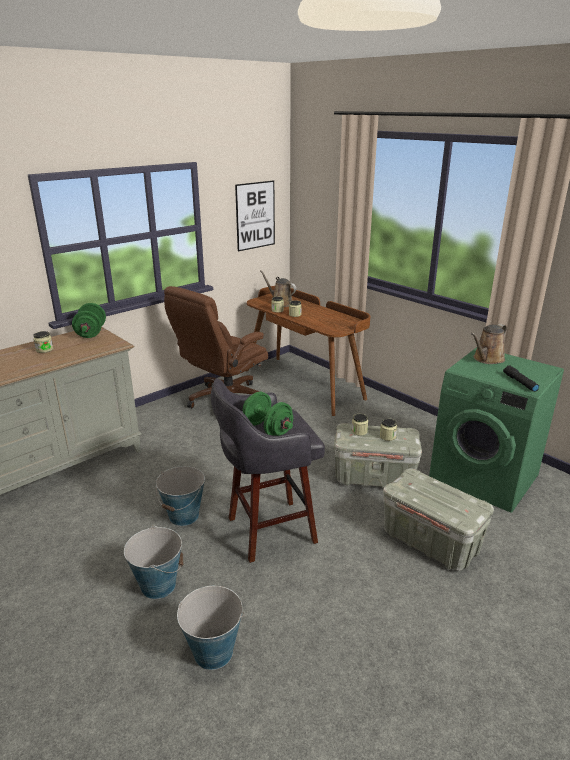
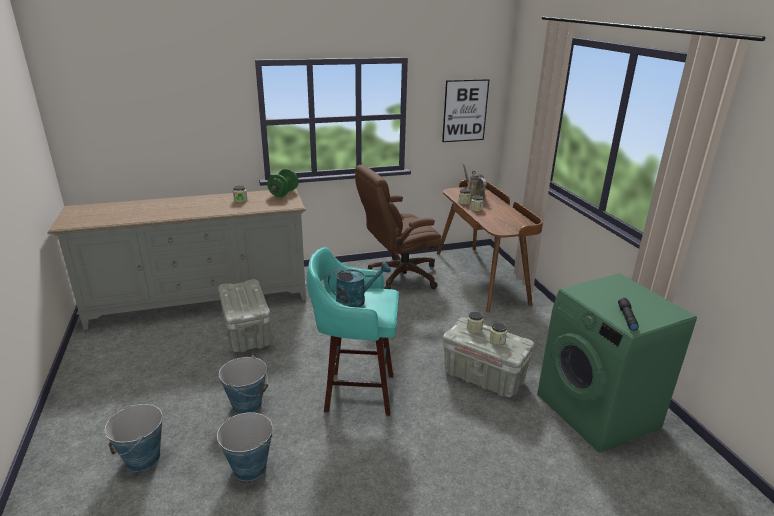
camera: 25 degrees right, 0 degrees up
bucket [156,466,205,526] -> bucket moved to [105,404,163,472]
grey stool [211,378,325,563] -> turquoise stool [307,247,399,416]
green dumbbell [243,392,293,436] -> turquoise watering can [328,262,391,308]
grey storage box [383,469,494,571] -> grey storage box moved to [218,279,271,352]
brown watering can [471,324,507,364] -> none

